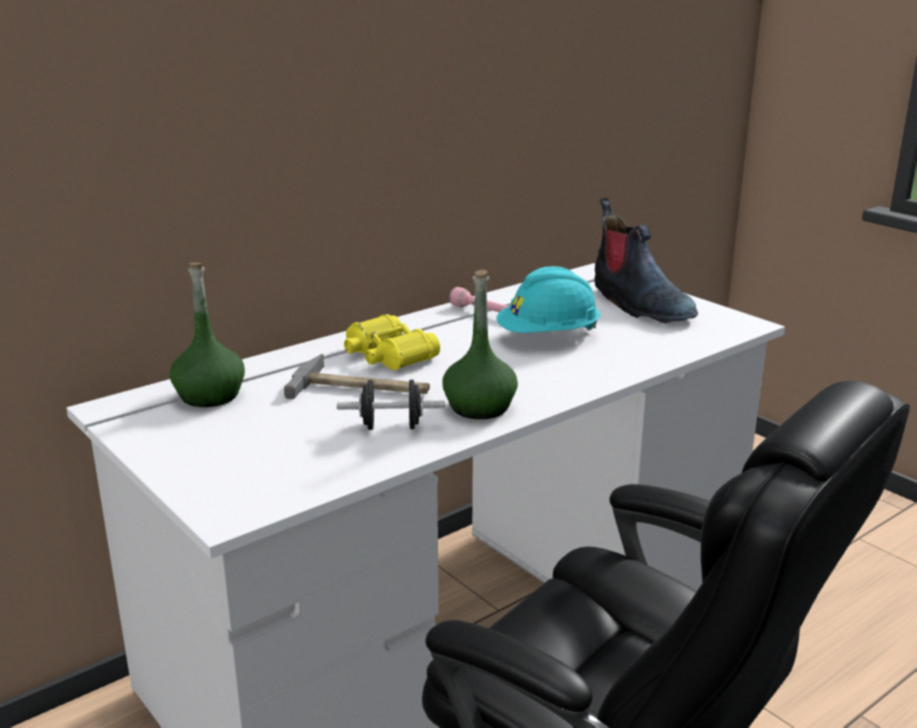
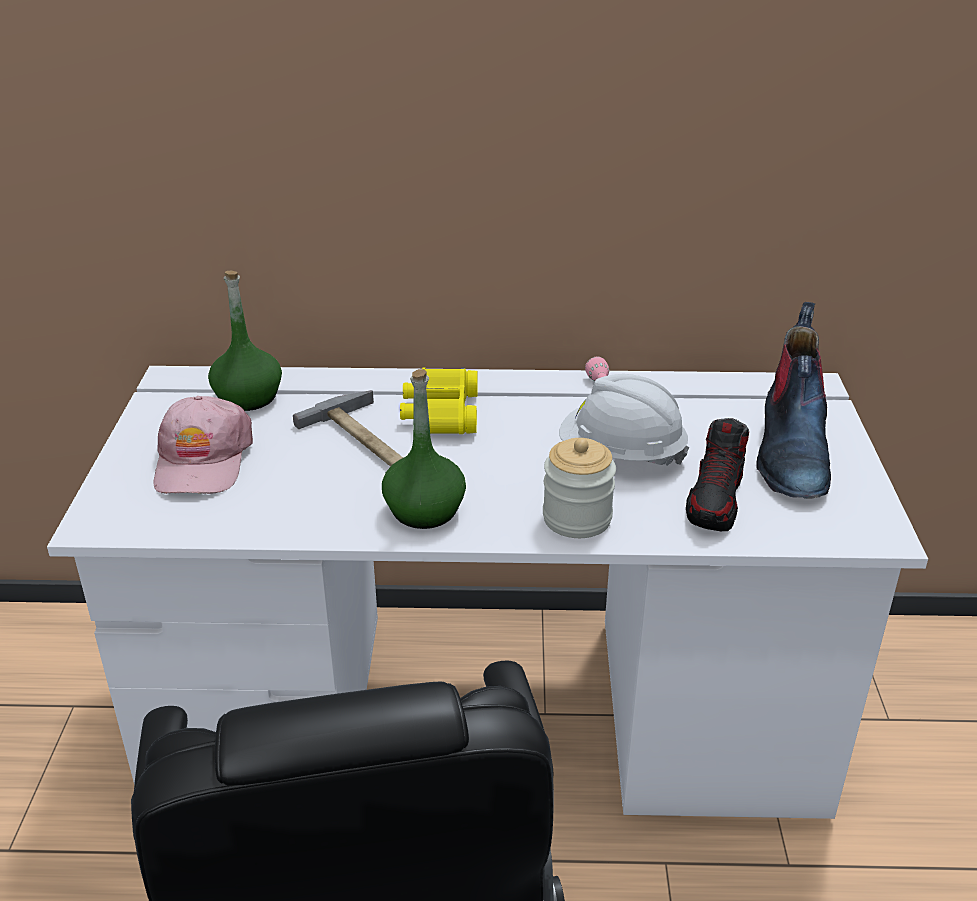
camera: 40 degrees right, 10 degrees up
black dumbbell [337,379,445,430] -> none
turquoise hard hat [496,266,600,333] -> white hard hat [559,374,690,466]
none -> pink cap [153,396,253,494]
none -> jar [543,438,616,538]
none -> shoe [686,418,749,531]

